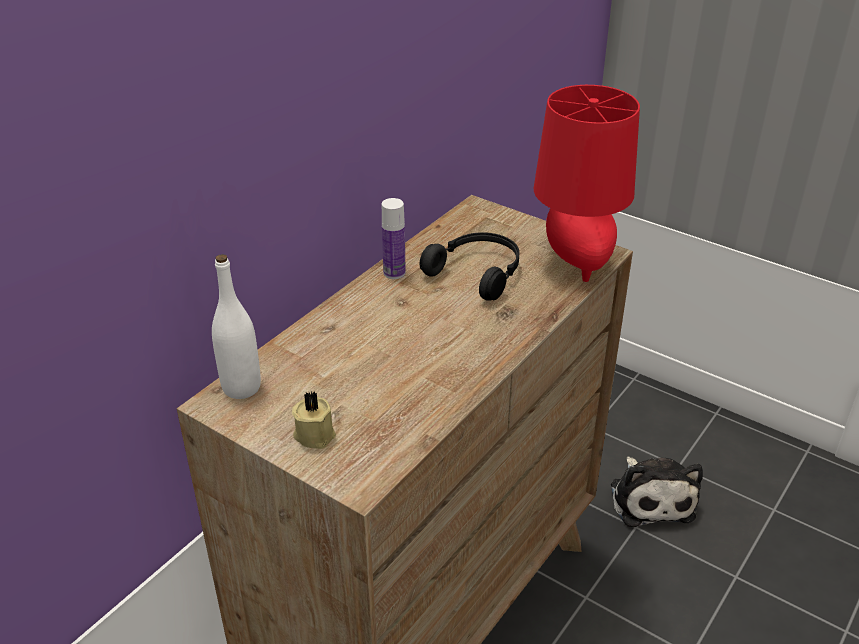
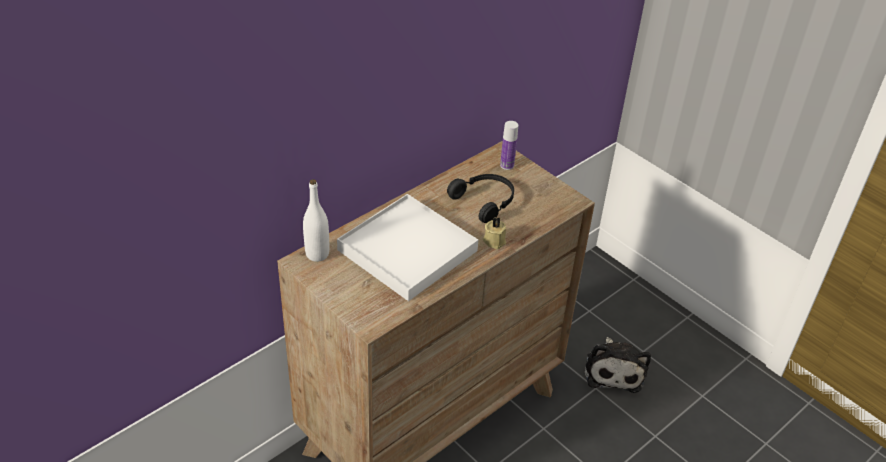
camera: 10 degrees right, 5 degrees up
beige candle [292,391,336,449] -> beige candle moved to [483,217,506,249]
bottle [382,198,406,279] -> bottle moved to [500,121,518,170]
red table lamp [534,85,640,282] -> none
none -> white tray [337,194,478,301]

